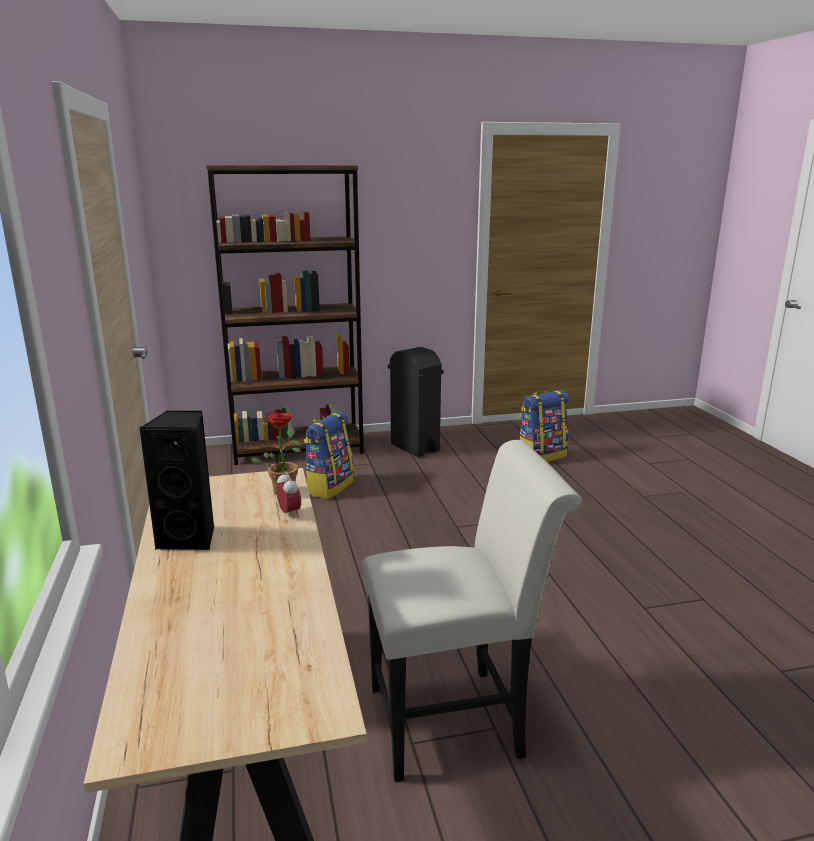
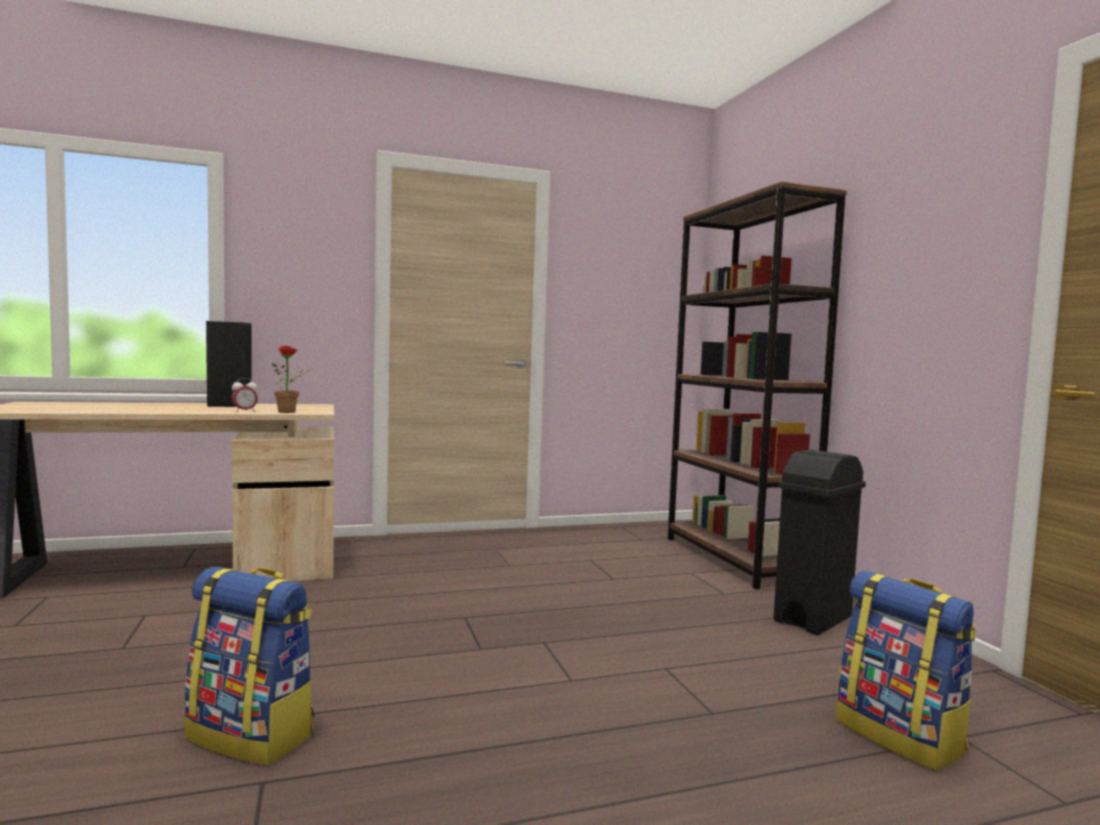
camera: 85 degrees right, 15 degrees down
backpack [304,411,354,499] -> backpack moved to [185,567,314,766]
white chair [362,440,582,782] -> none

